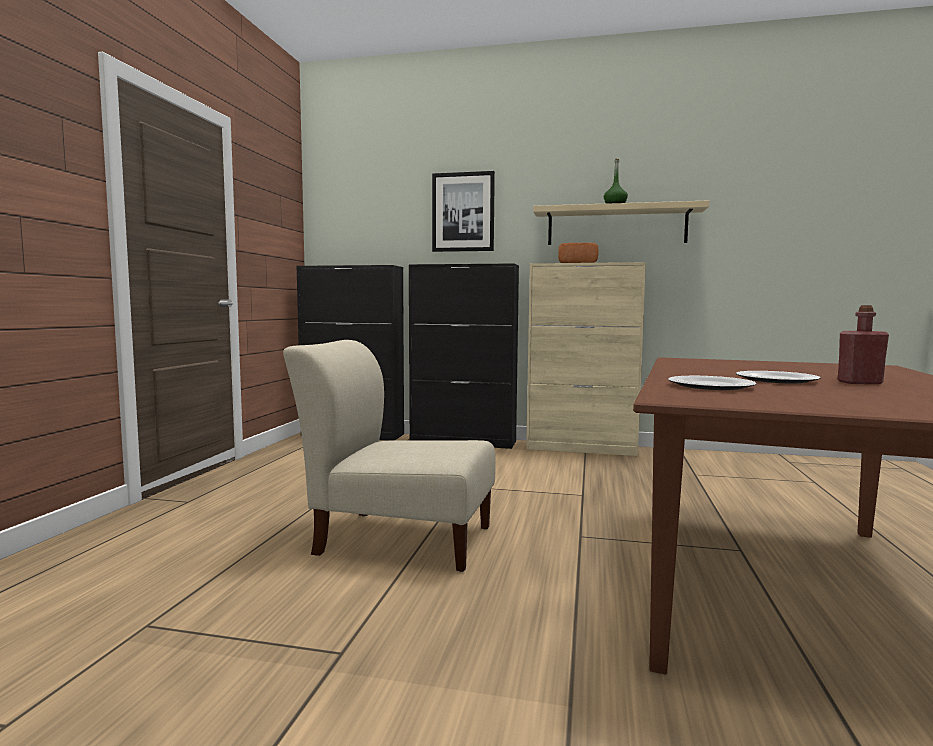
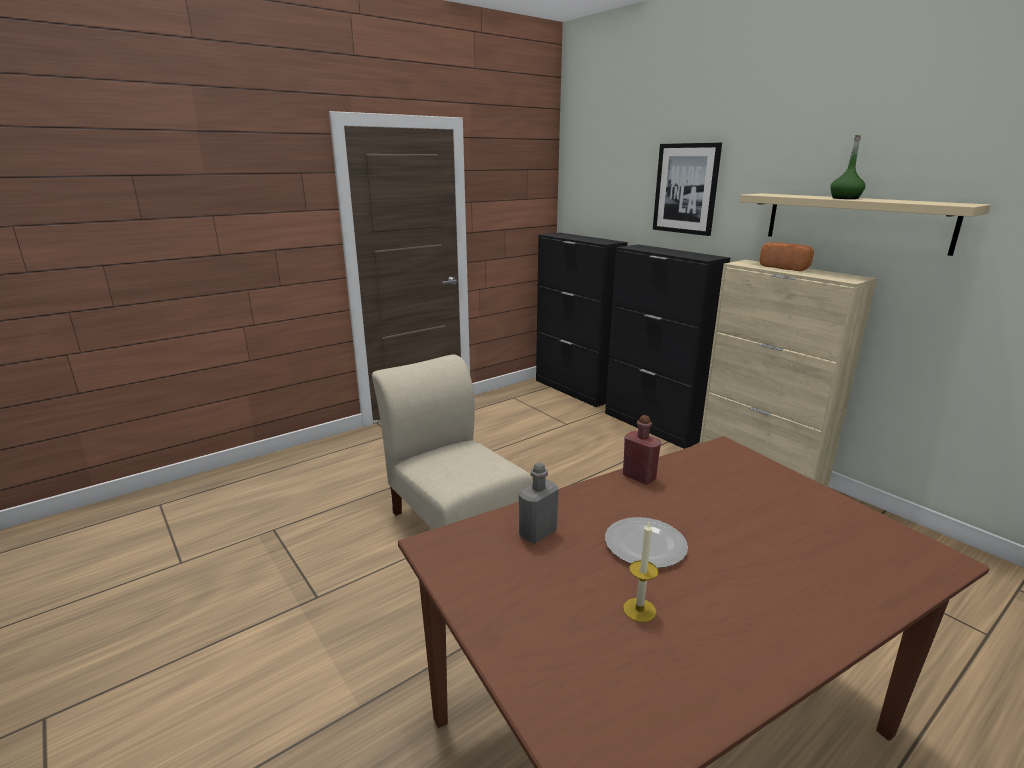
camera: 40 degrees right, 15 degrees up
plate [668,376,756,390] -> grey bottle [519,463,559,544]
red bottle [838,305,889,384] -> red bottle moved to [623,415,661,485]
none -> candle [623,522,659,622]

